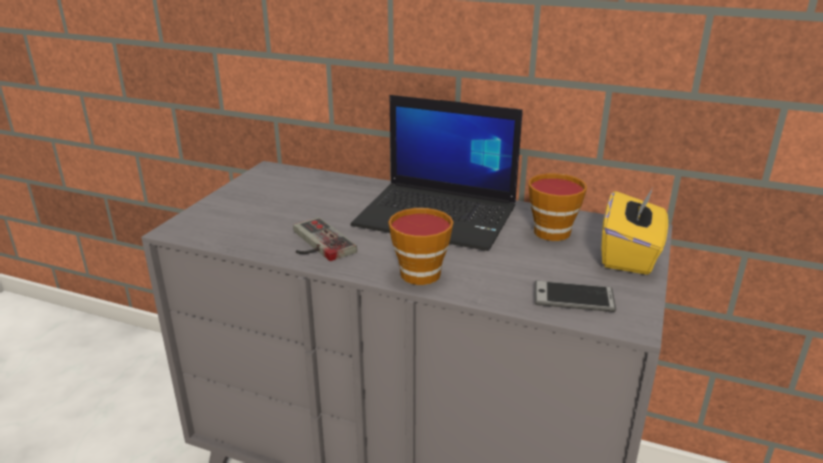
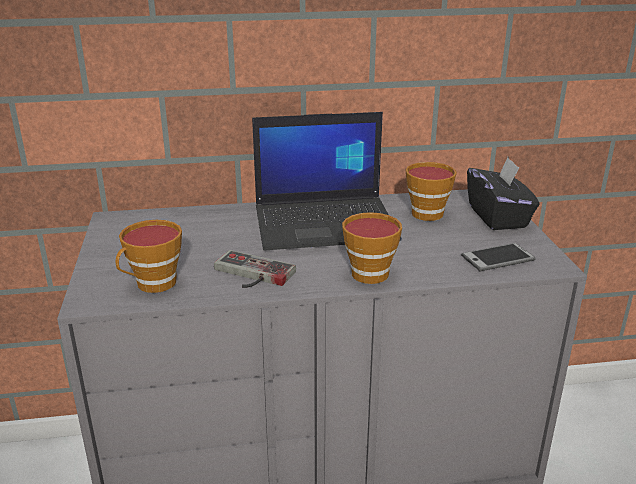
camera: 30 degrees left, 0 degrees up
yellow tissue box [601,186,668,275] -> black tissue box [467,157,539,230]
none -> cup [116,220,182,293]

